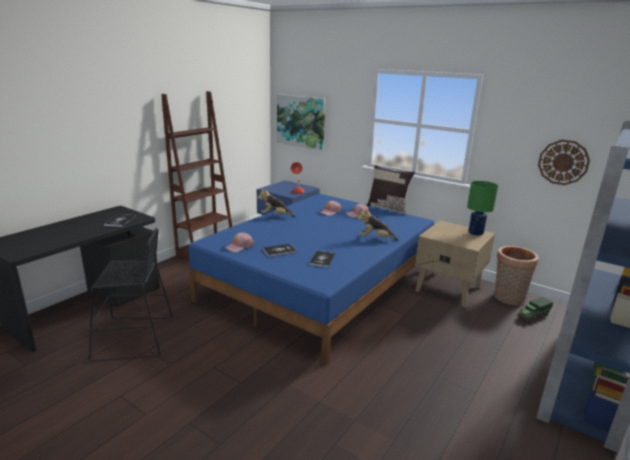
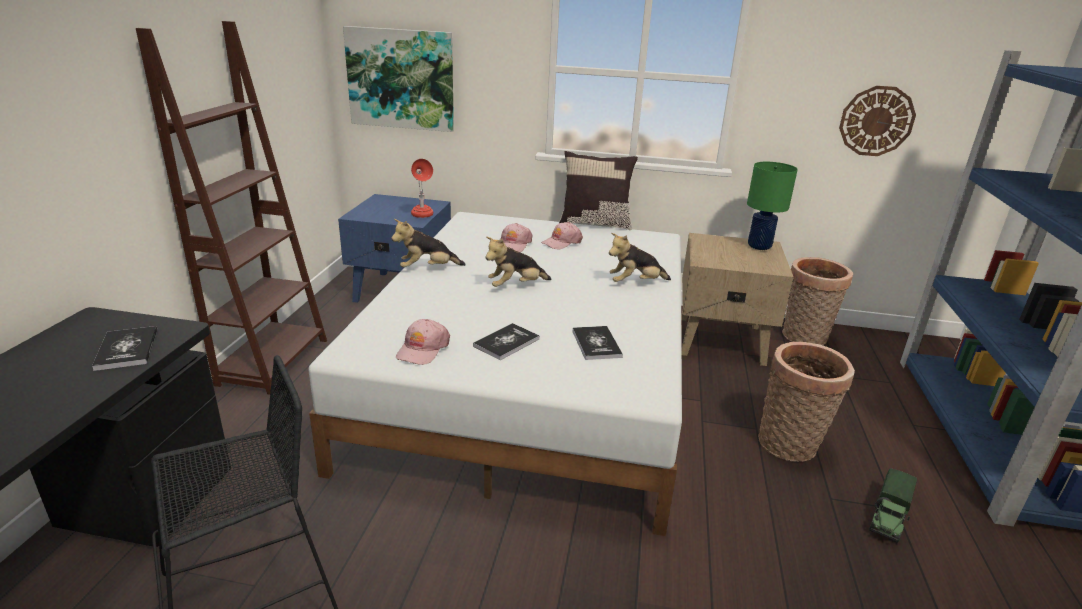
camera: 25 degrees left, 5 degrees up
blue bed [189,194,434,365] -> white bed [308,212,682,536]
toy truck [517,297,553,323] -> toy truck moved to [869,468,917,543]
none -> plush toy [485,236,551,287]
none -> basket [758,342,855,462]

